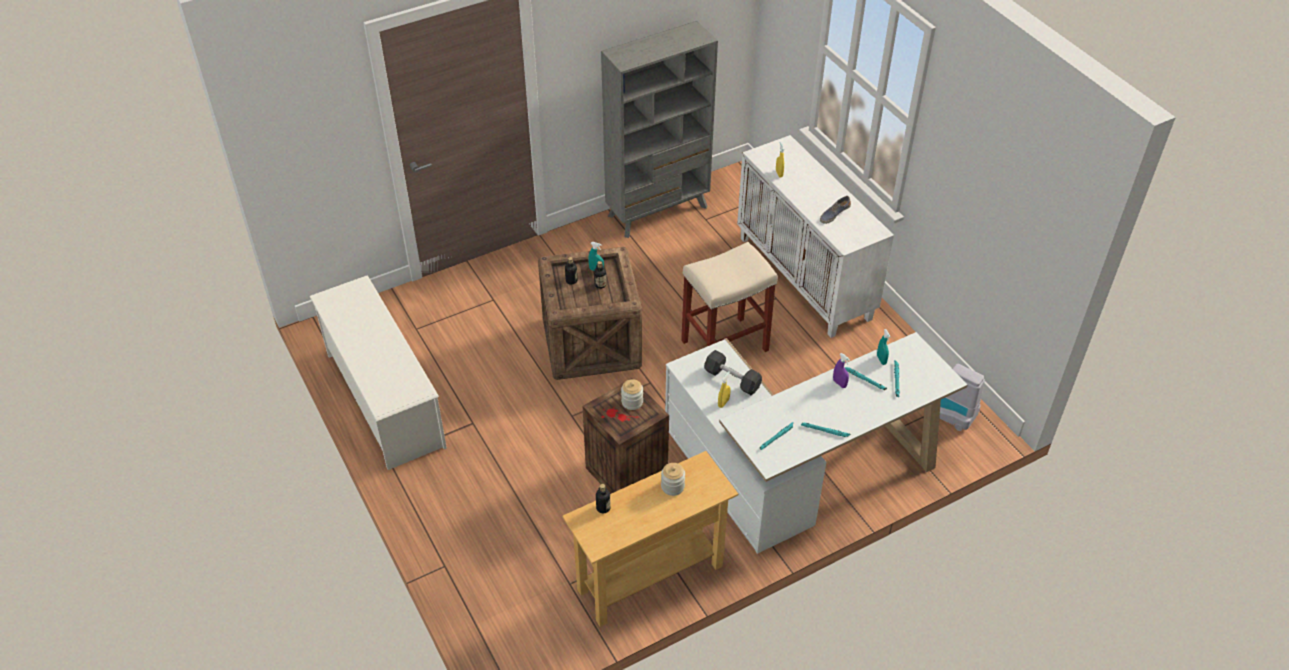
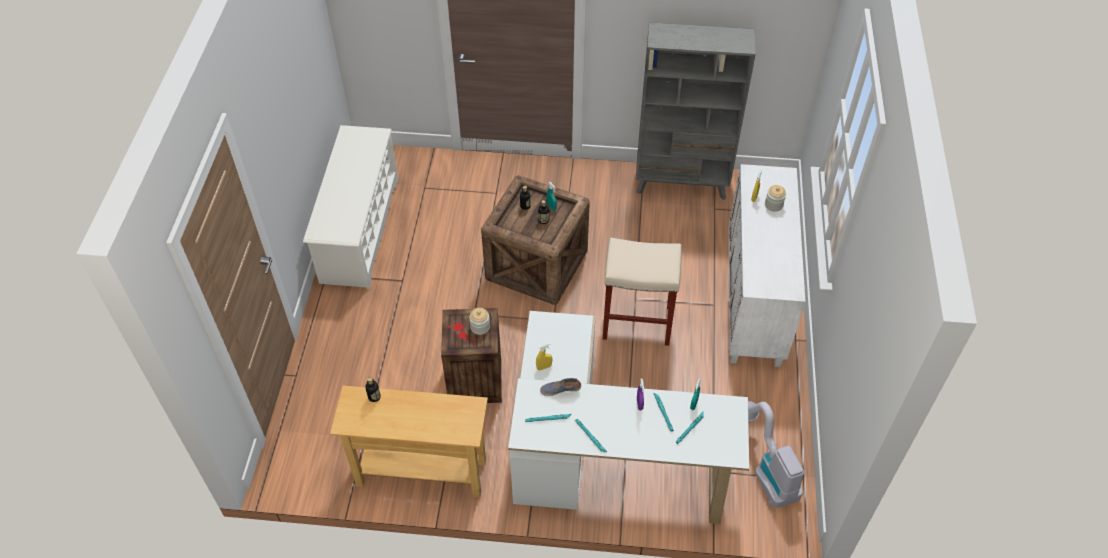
camera: 35 degrees right, 5 degrees up
jar [661,463,685,496] -> jar moved to [765,185,786,211]
grey dumbbell [704,350,762,395] -> none
shoe [820,196,851,224] -> shoe moved to [540,378,581,396]

